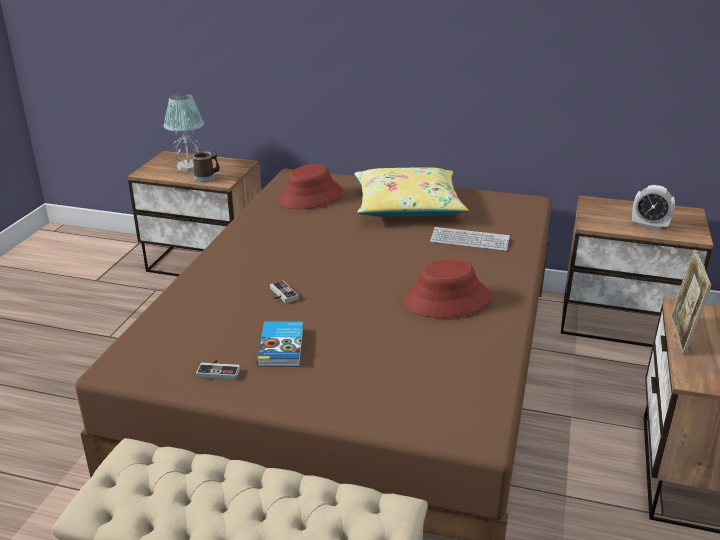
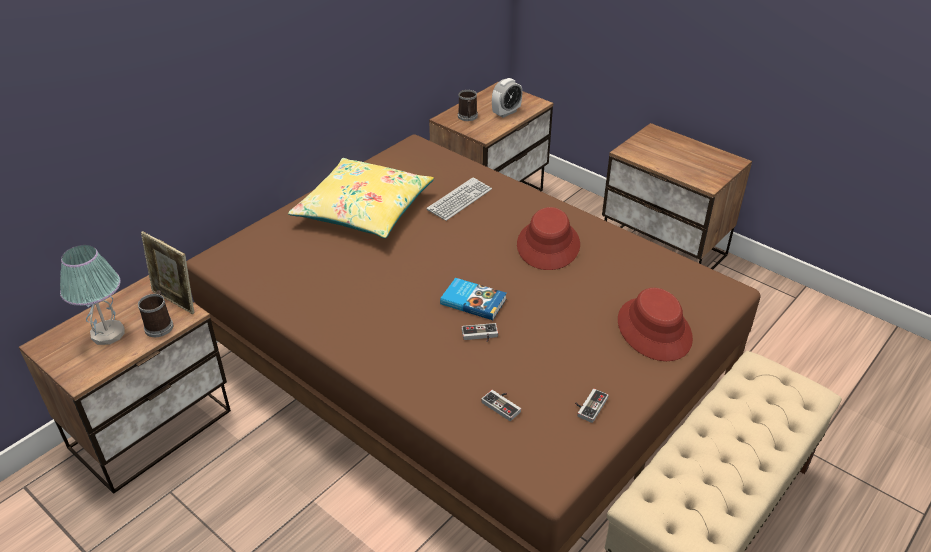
camera: 65 degrees left, 10 degrees up
book [257,321,303,367] -> book moved to [440,278,507,320]
red hat [278,164,343,209] -> red hat moved to [618,288,693,361]
picture frame [670,250,712,355] -> picture frame moved to [141,231,194,314]
none -> mug [458,90,478,121]
none -> game controller [481,390,521,421]

